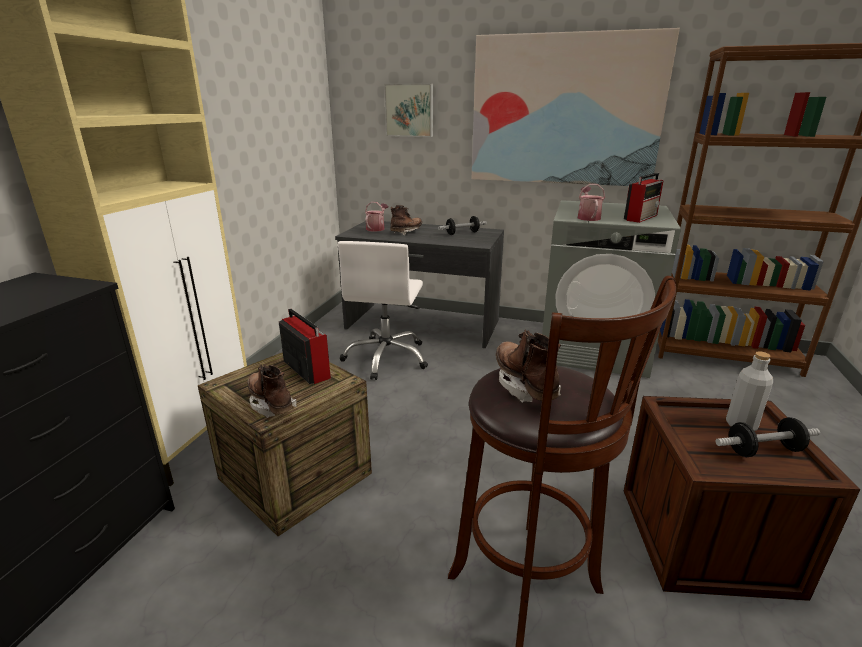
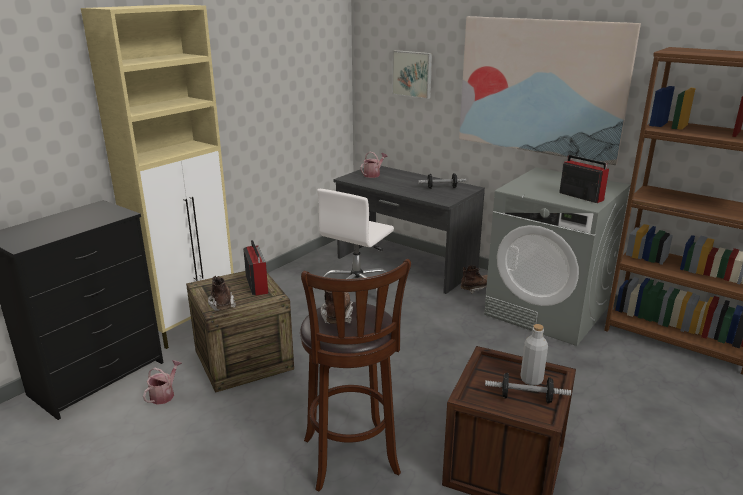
camera: 20 degrees right, 0 degrees up
brown boot [390,205,422,235] -> brown boot moved to [461,265,487,294]
watering can [578,184,605,221] -> watering can moved to [143,360,182,405]
radio [624,173,663,223] -> radio turned 105 degrees counterclockwise [559,155,609,203]

